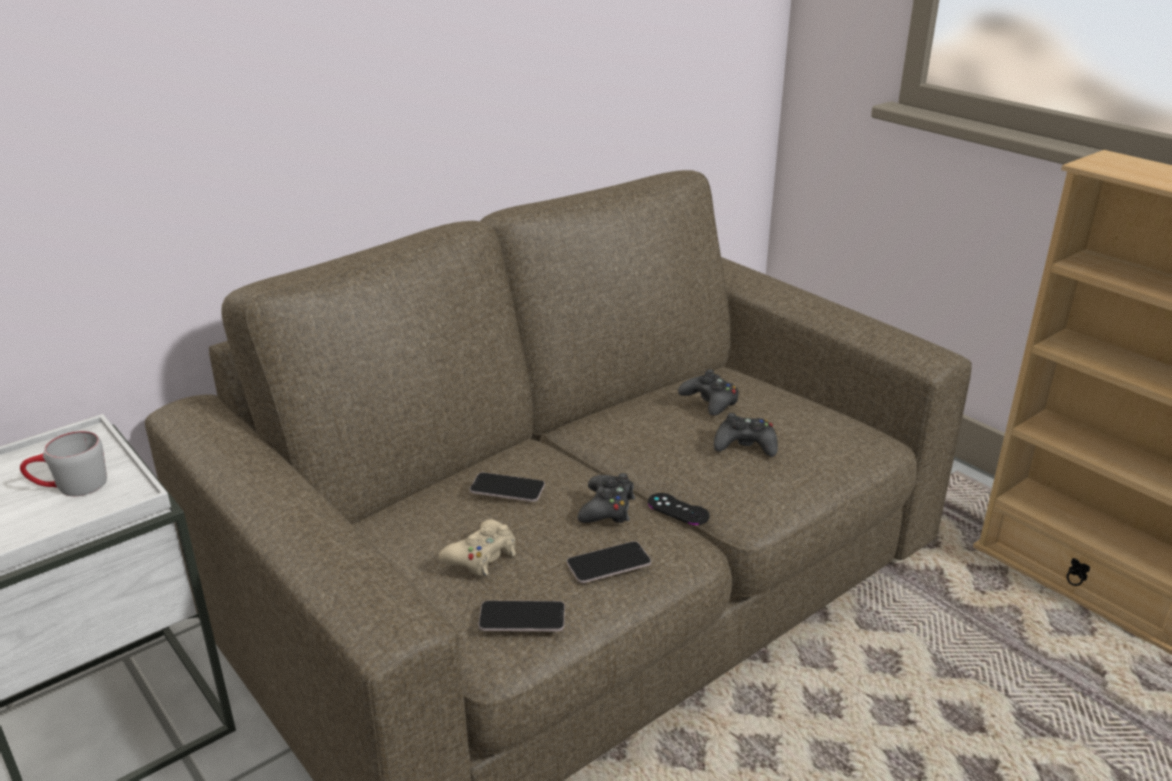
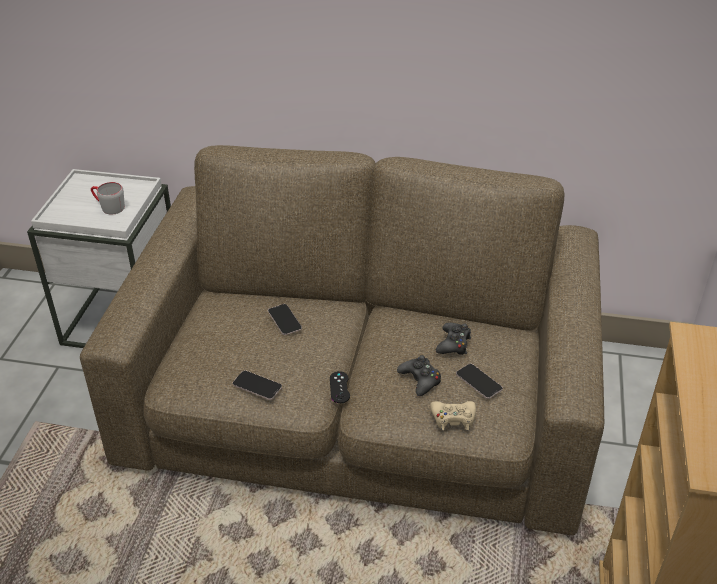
camera: 50 degrees right, 10 degrees up
beige game controller [439,519,516,576] -> beige game controller moved to [430,401,476,430]
phone [478,601,565,631] -> phone moved to [456,364,503,399]
black game controller [577,473,635,523] -> none

